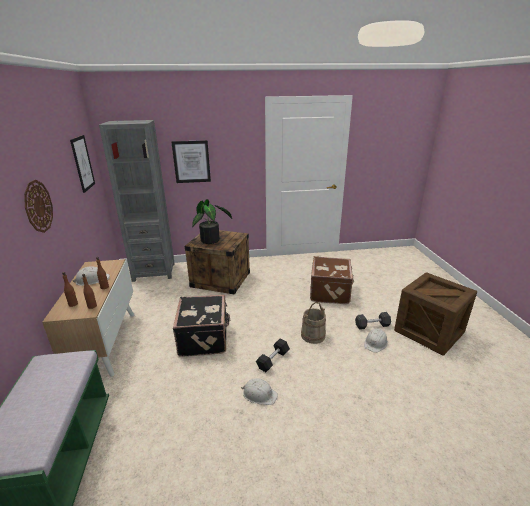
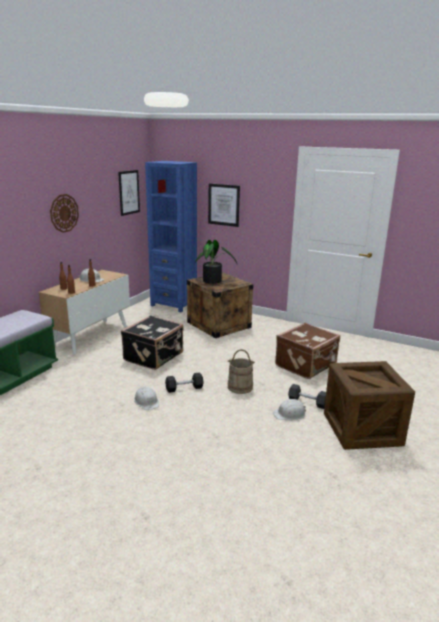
camera: 35 degrees right, 5 degrees down
grey bookcase [99,120,175,282] -> blue bookcase [145,161,197,312]

